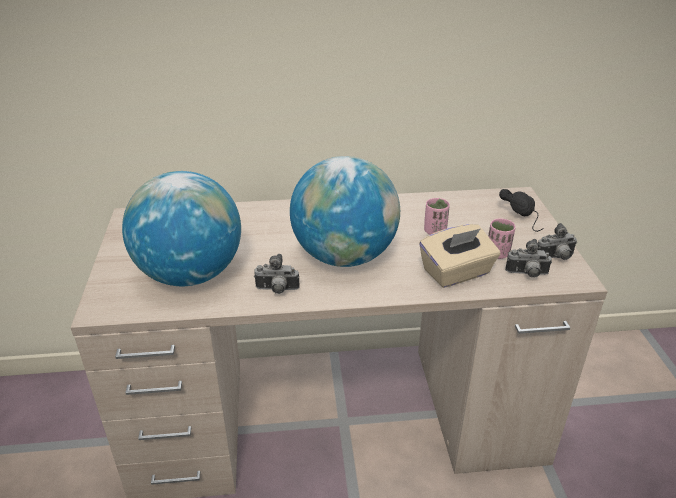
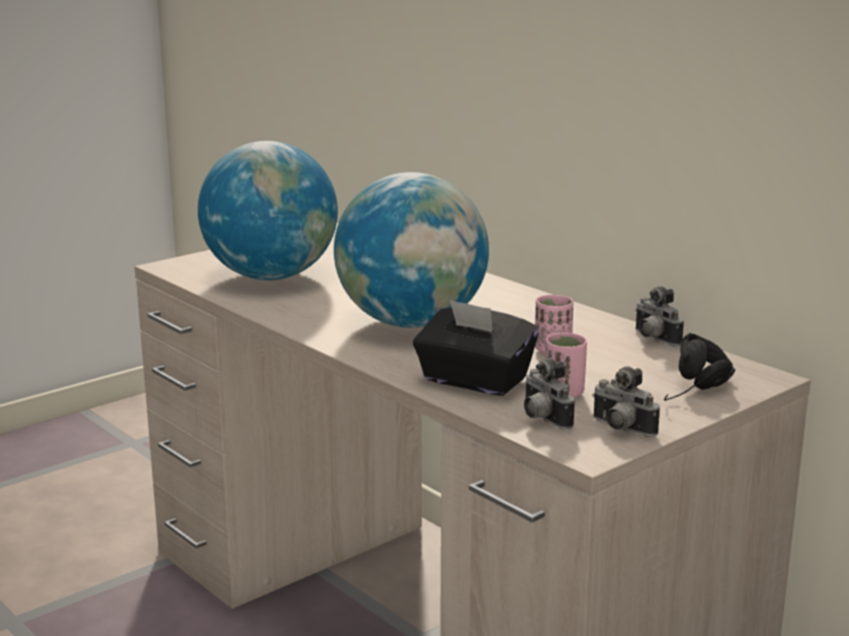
camera: 55 degrees right, 15 degrees down
camera [254,254,300,294] -> camera moved to [635,286,684,346]
beige tissue box [419,224,500,288] -> black tissue box [413,299,539,396]

